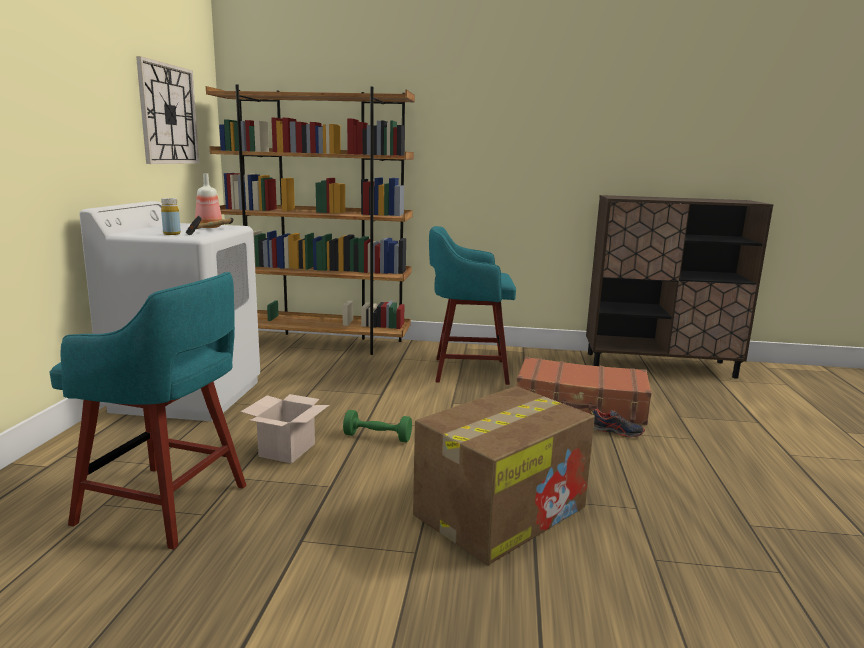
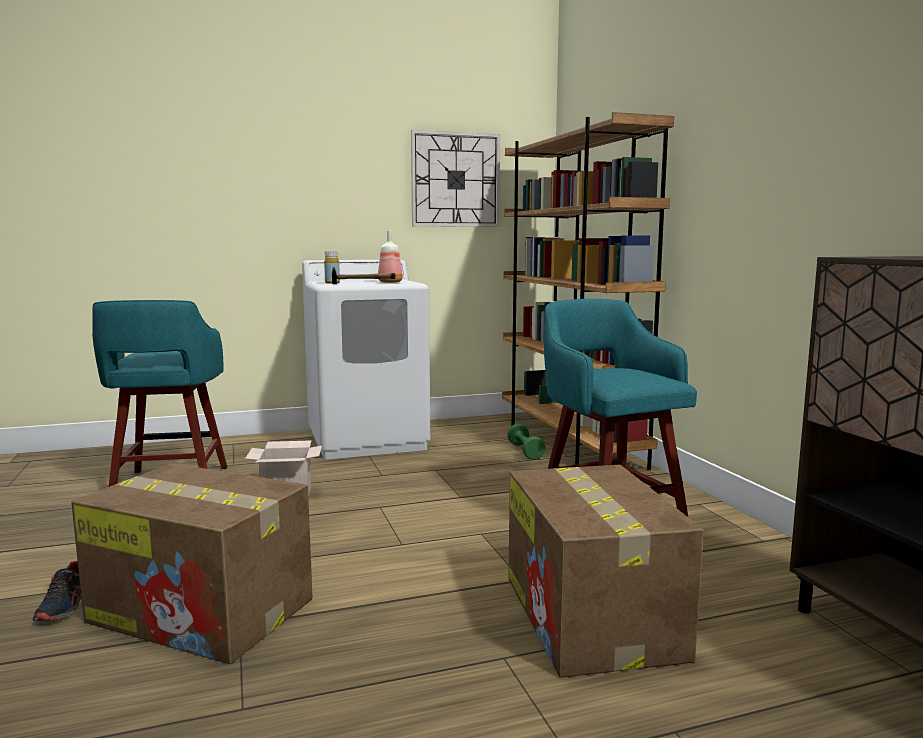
camera: 65 degrees right, 5 degrees down
green dumbbell [343,410,412,442] -> green dumbbell moved to [507,424,546,460]
brown suitcase [517,357,652,425] -> cardboard box [508,465,704,678]
shoe [591,408,645,438] -> shoe moved to [33,561,81,621]

